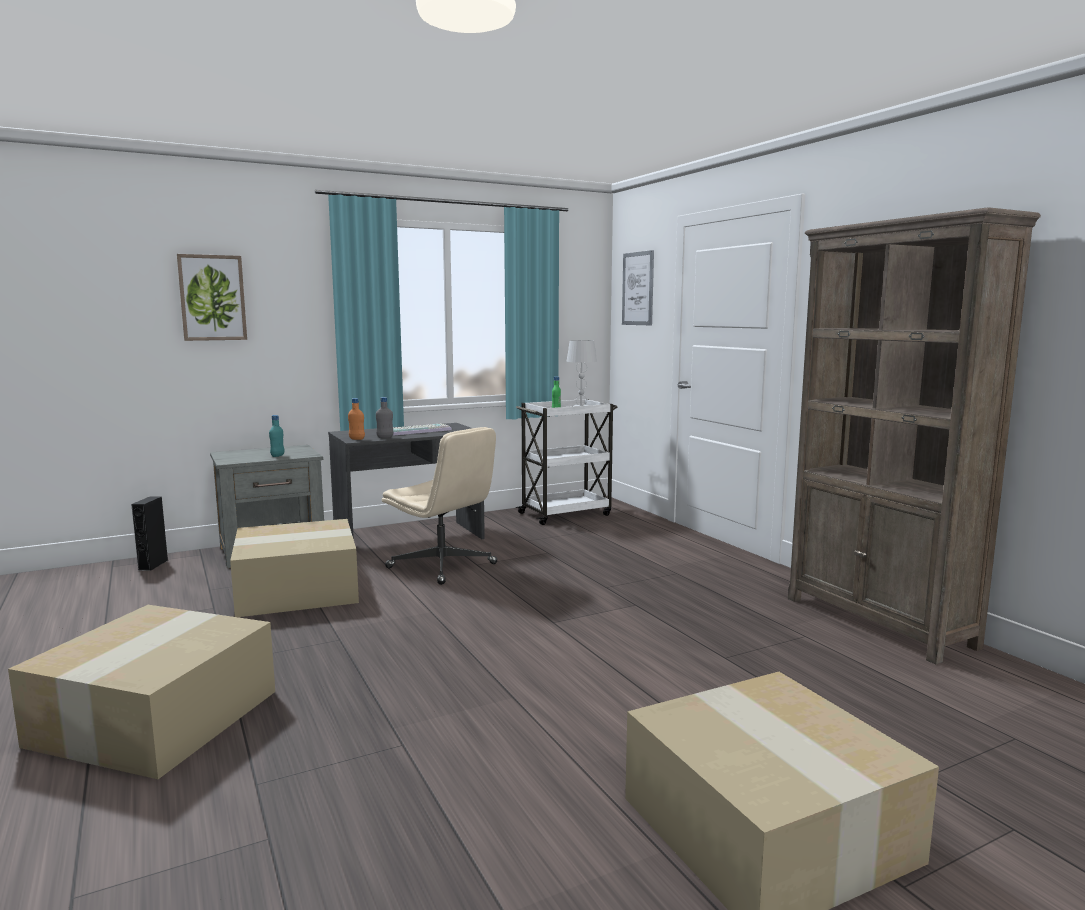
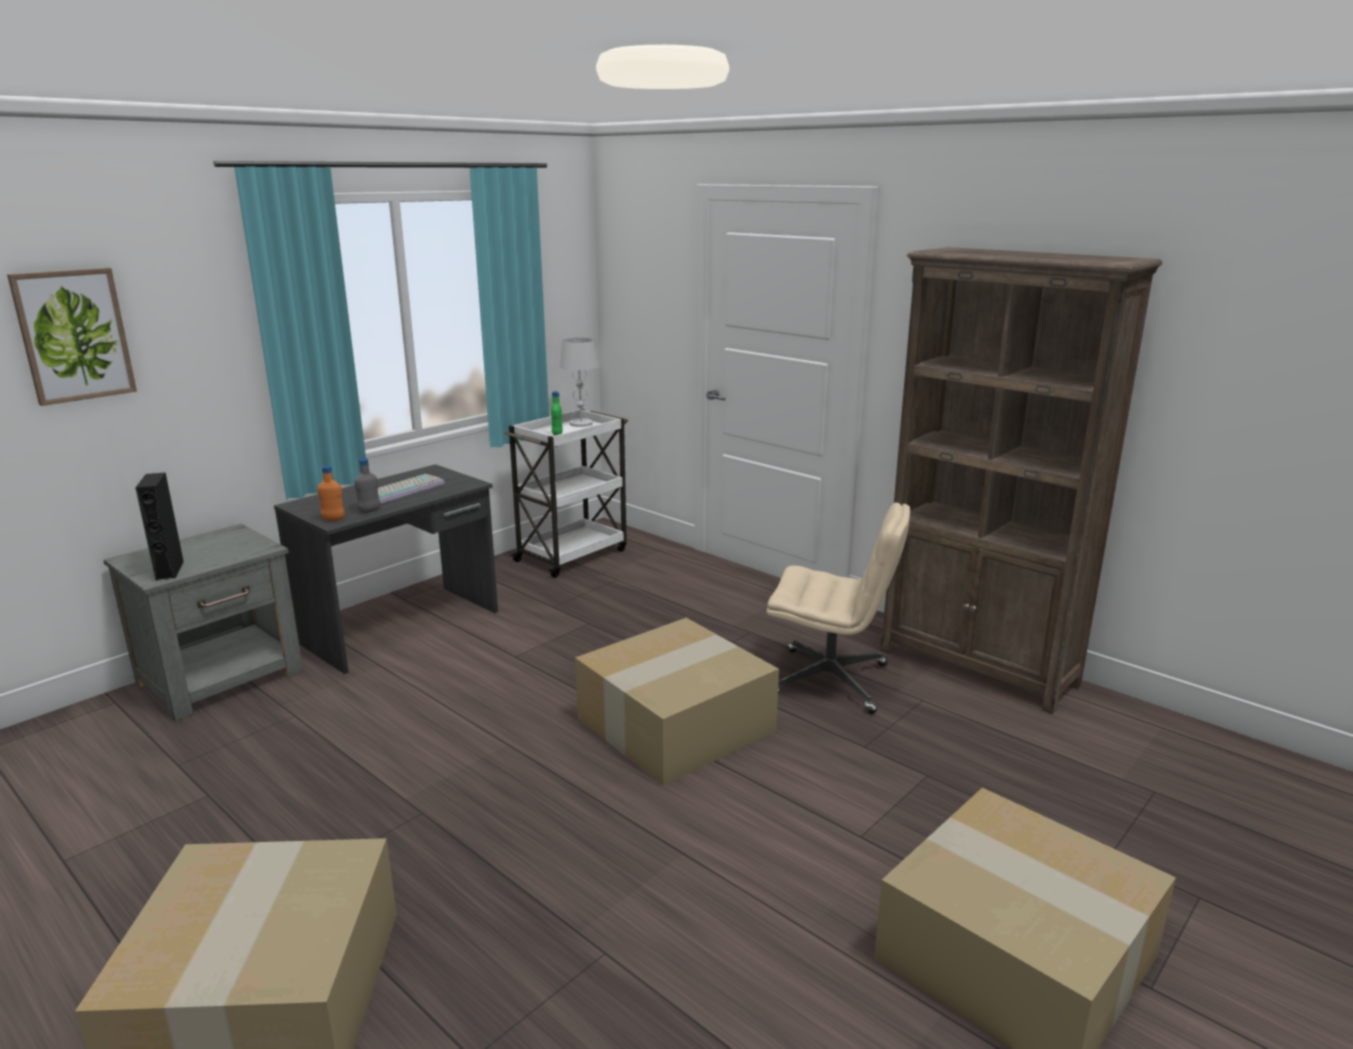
camera: 20 degrees left, 10 degrees up
black speaker [131,496,168,571] -> black speaker moved to [135,472,184,581]
cardboard box [230,519,359,617] -> cardboard box moved to [575,618,779,786]
turquoise bottle [269,415,284,457] -> none
beige office chair [382,427,498,585] -> beige office chair moved to [767,503,910,714]
picture [622,250,654,325] -> none

